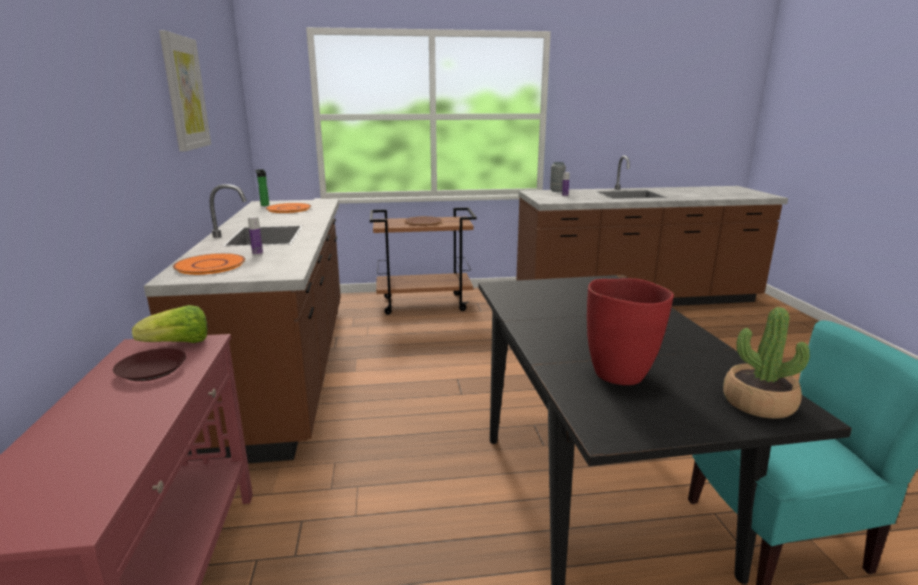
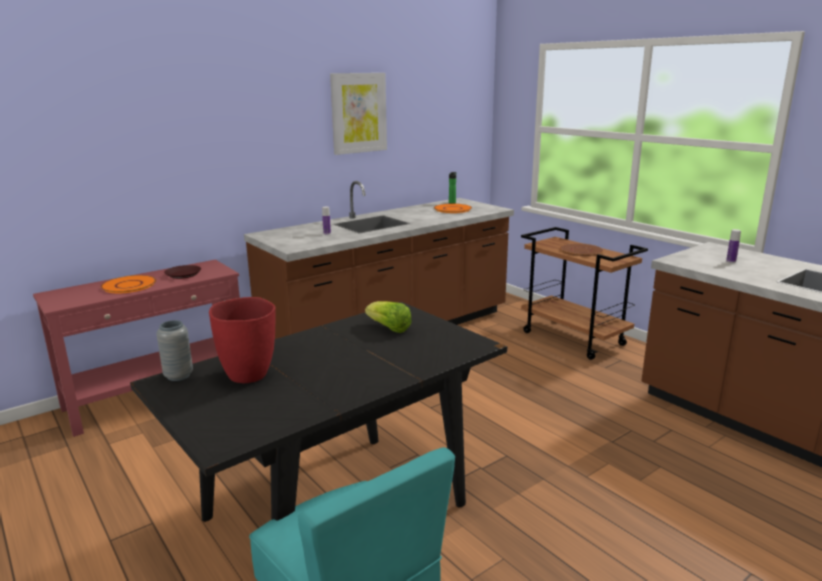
camera: 60 degrees right, 0 degrees up
lettuce [132,305,208,343] -> lettuce moved to [365,301,411,333]
orange plate [173,253,245,275] -> orange plate moved to [101,275,156,293]
grey vase [550,162,566,192] -> grey vase moved to [157,320,193,381]
potted plant [723,307,810,418] -> none

